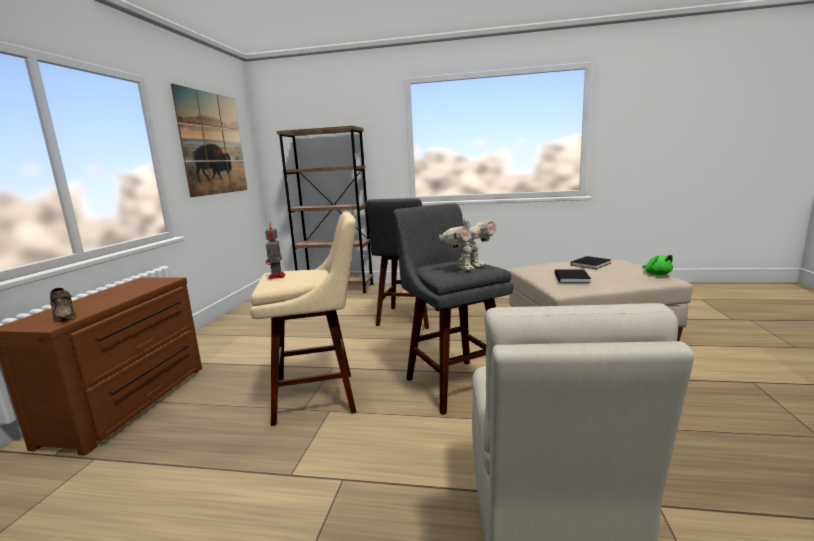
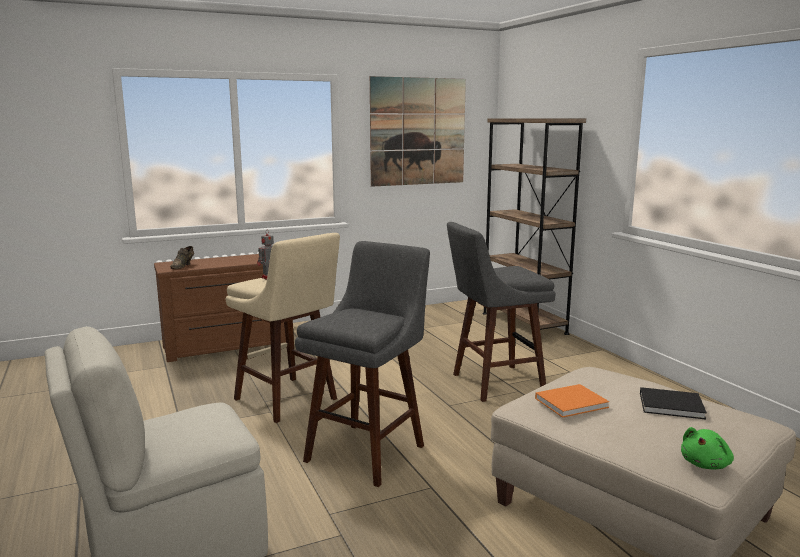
camera: 55 degrees right, 0 degrees up
toy robot [439,214,496,270] -> none
black book [555,269,591,283] -> orange book [535,384,609,418]

